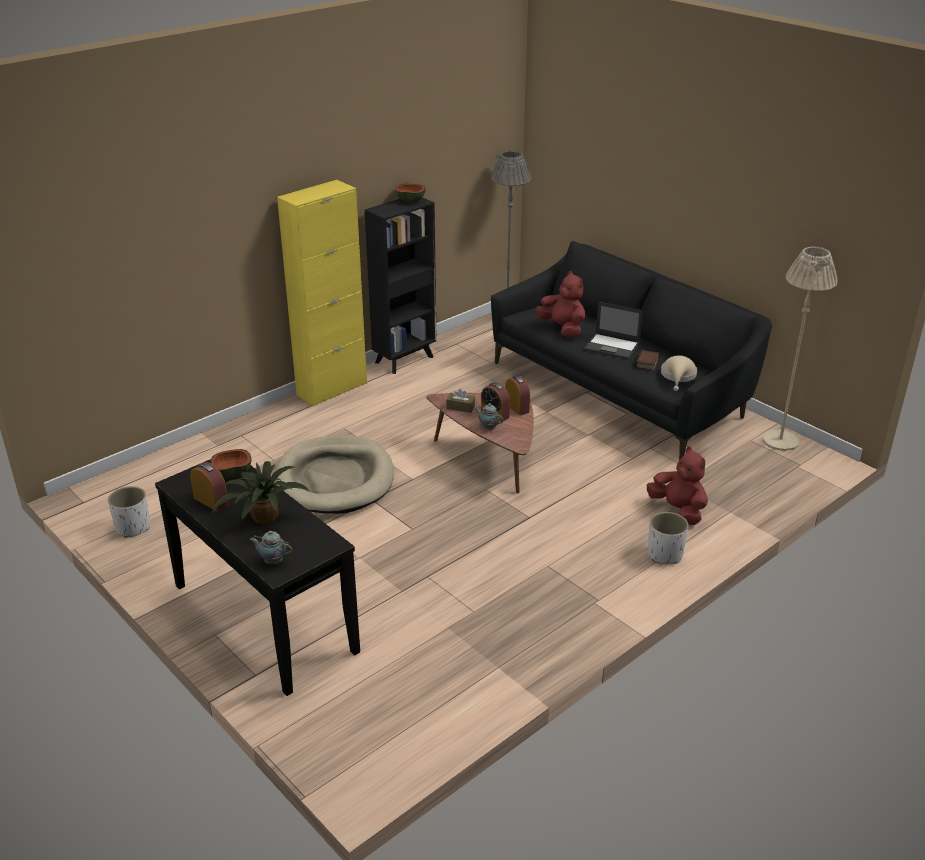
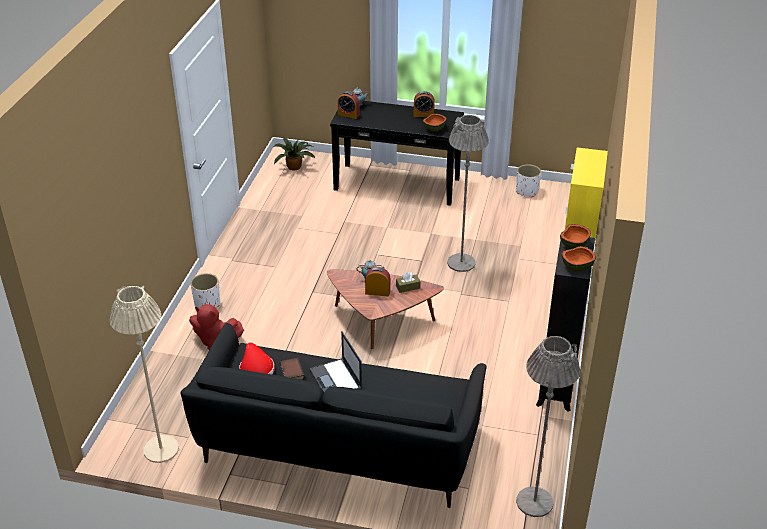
camera: 145 degrees right, 5 degrees up
potted plant [212,461,310,524] -> potted plant moved to [273,137,316,170]
beige dog bed [275,435,394,514] -> grey floor lamp [447,115,489,272]
alarm clock [505,375,530,416] -> alarm clock moved to [338,91,360,119]
red plush toy [536,271,586,337] -> none
laptop [584,302,643,359] -> laptop turned 105 degrees counterclockwise [309,331,362,392]
beige hat [661,355,697,391] -> red hat [239,343,274,375]
none -> bowl [560,224,591,249]

